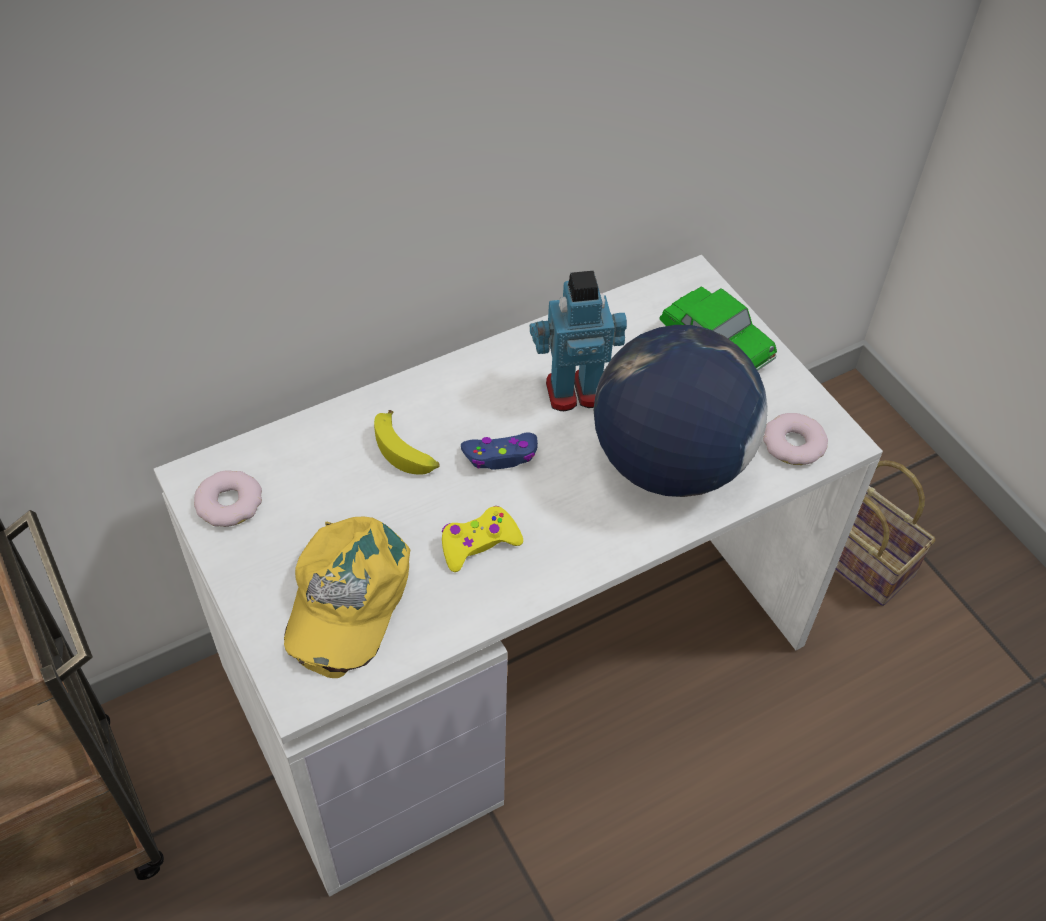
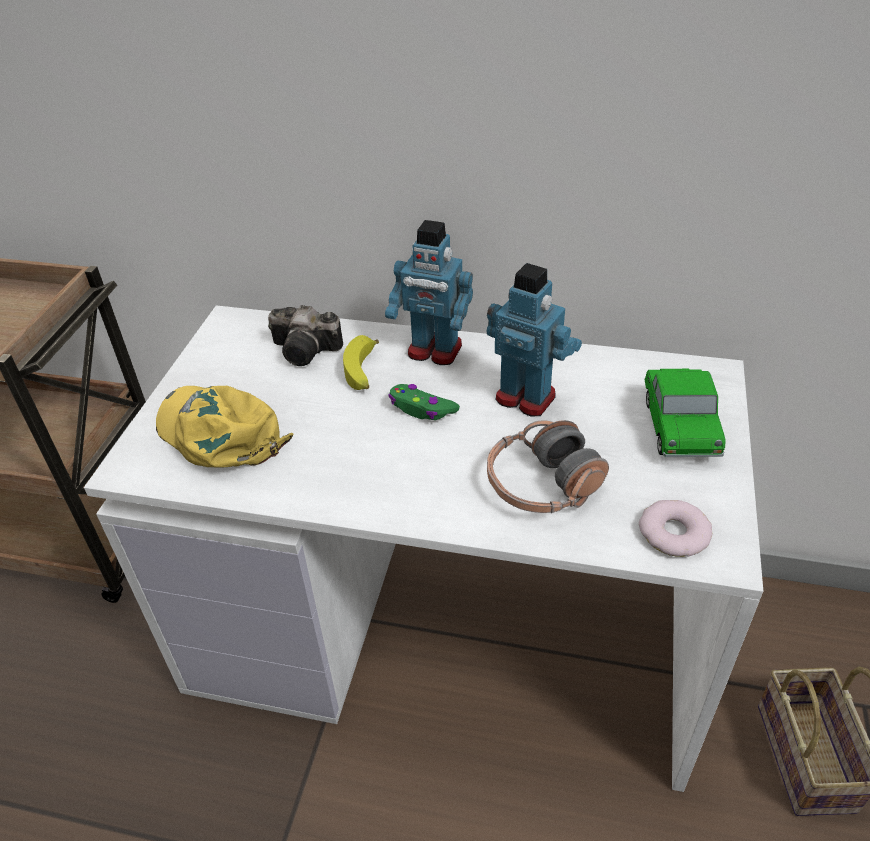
camera: 45 degrees right, 10 degrees down
donut [194,470,262,527] -> none
yellow cap [284,517,410,678] -> yellow cap turned 75 degrees clockwise [156,386,293,468]
yellow game controller [441,506,523,572] -> none
blue game controller [461,433,538,470] -> green game controller [388,384,460,420]
globe [594,325,768,497] -> headphones [487,420,609,513]
none -> camera [268,305,343,366]
none -> toy robot [385,220,473,365]

